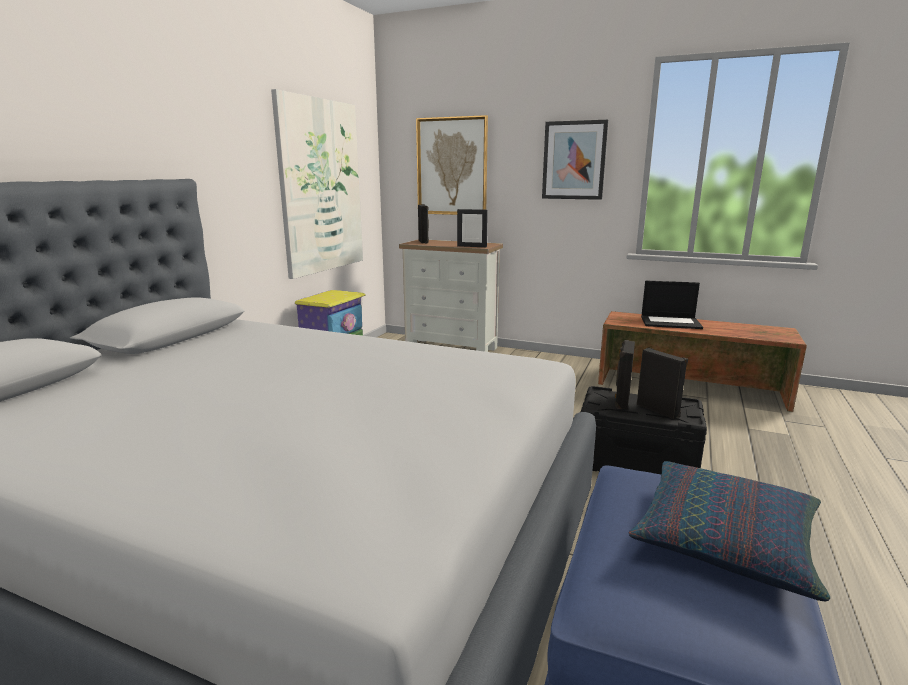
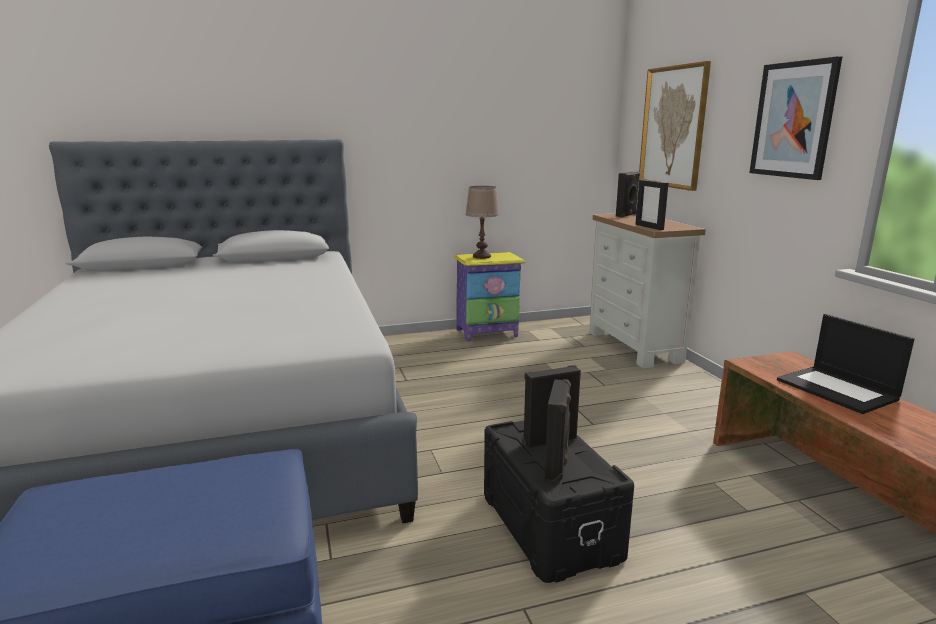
camera: 50 degrees right, 0 degrees up
picture [271,89,363,279] -> none
blue pillow [629,461,830,601] -> none
none -> brown table lamp [465,186,499,259]

